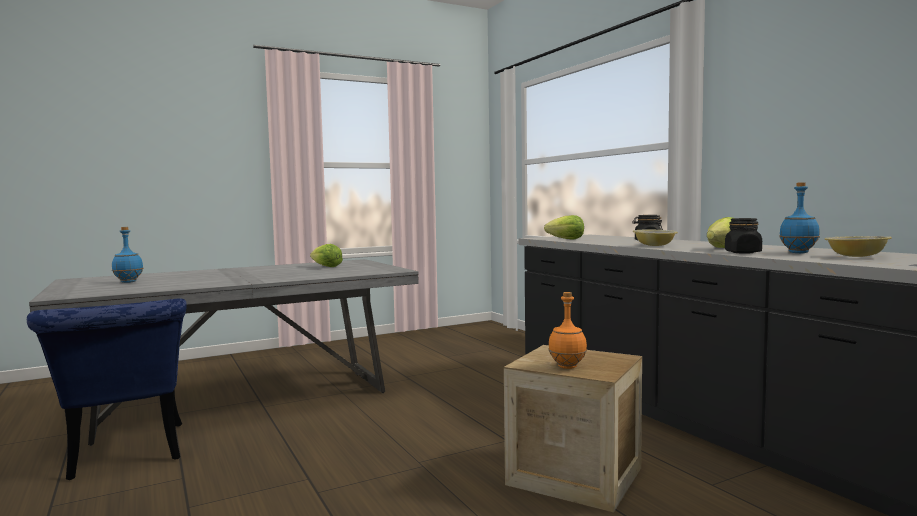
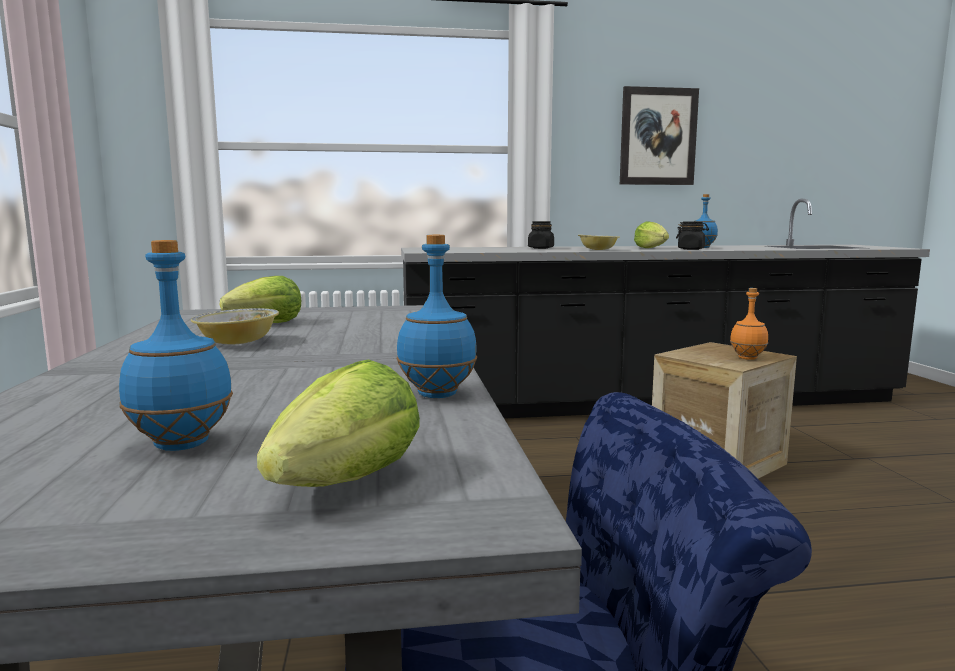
camera: 70 degrees left, 5 degrees up
lettuce [544,215,584,239] -> lettuce moved to [257,359,420,487]
bowl [825,236,892,257] -> bowl moved to [191,308,279,344]
none -> blue bottle [396,234,477,398]
none -> picture [620,86,699,185]

